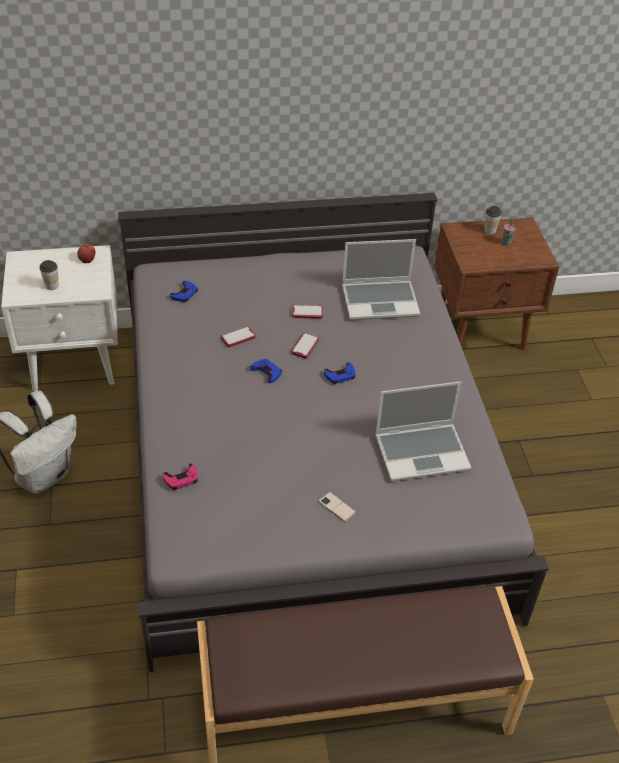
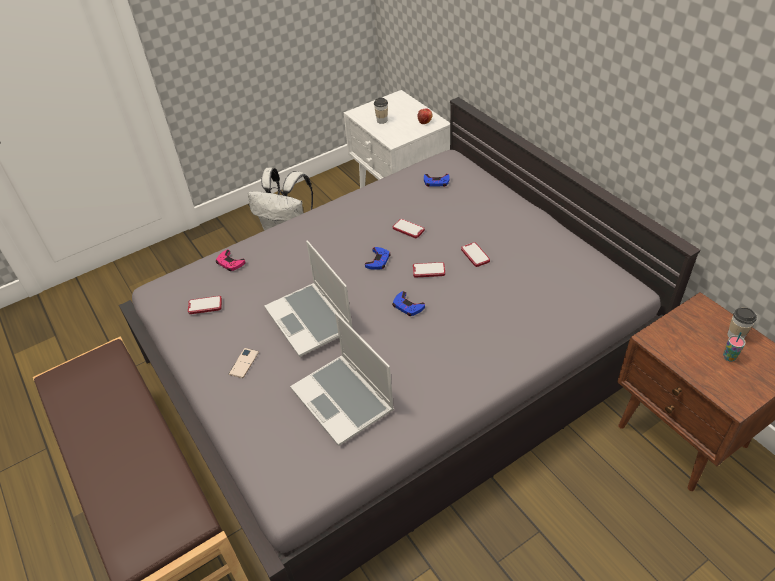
camera: 70 degrees right, 0 degrees up
laptop [342,239,420,320] -> laptop moved to [264,241,352,357]
none -> phone [188,296,222,314]

